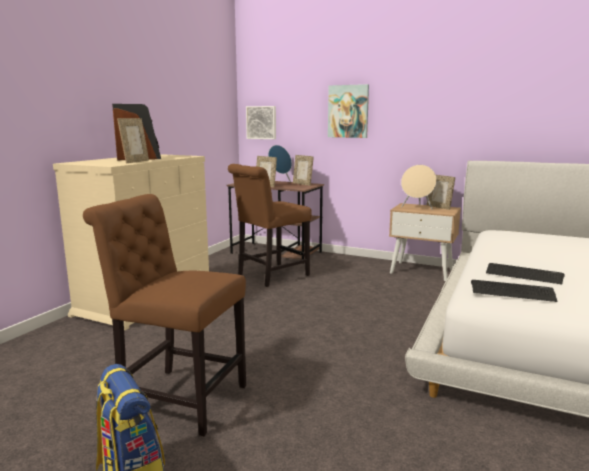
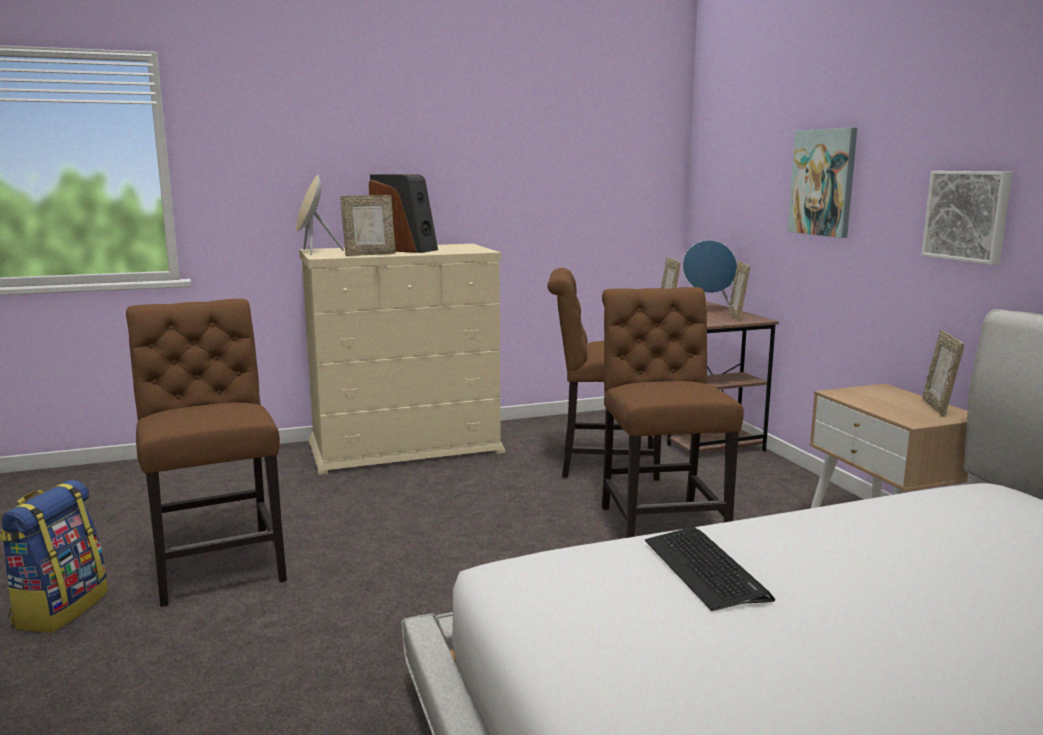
camera: 45 degrees right, 0 degrees up
picture [246,106,276,139] -> picture moved to [921,171,1012,265]
beige speaker [401,165,437,210] -> beige speaker moved to [296,175,344,255]
keyboard [471,280,557,302] -> none
none -> brown chair [602,287,744,538]

